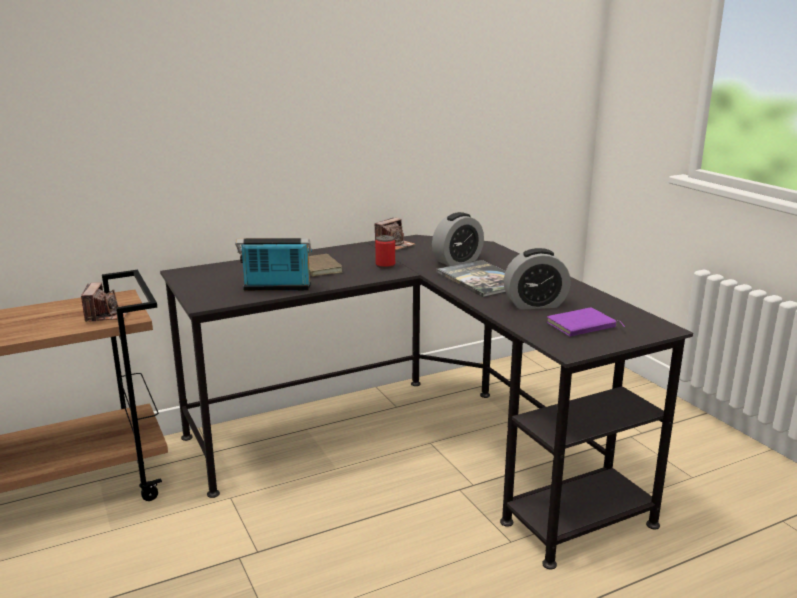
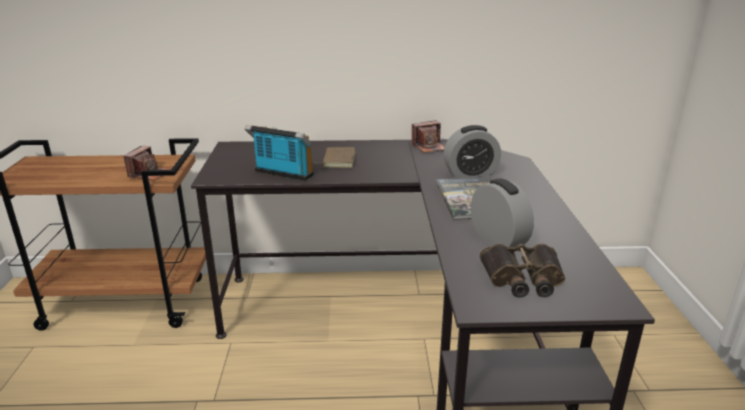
camera: 25 degrees right, 5 degrees up
can [375,235,395,269] -> none
alarm clock [504,248,571,310] -> alarm clock turned 135 degrees counterclockwise [471,178,534,247]
purple book [547,307,625,336] -> binoculars [480,244,565,298]

